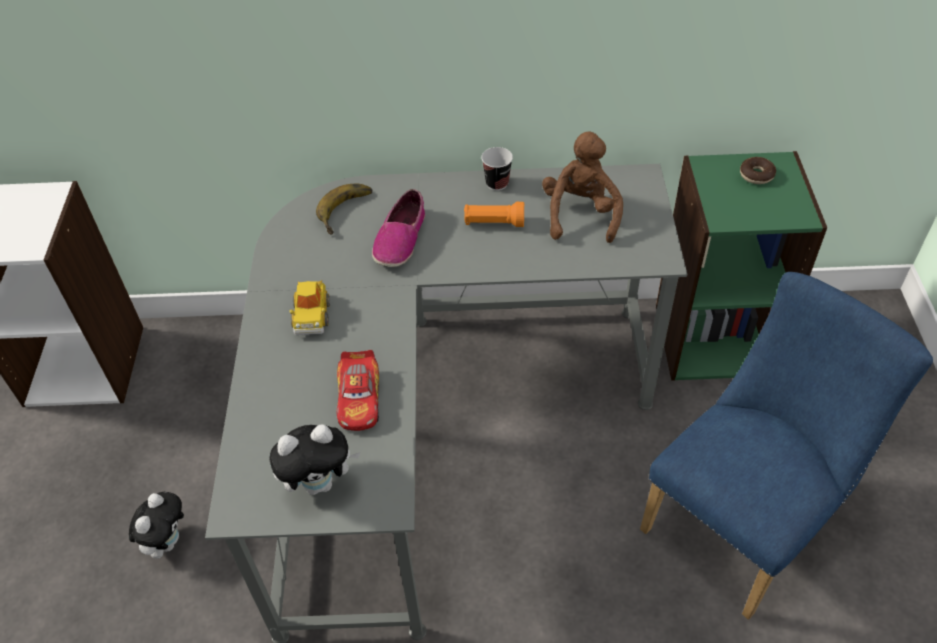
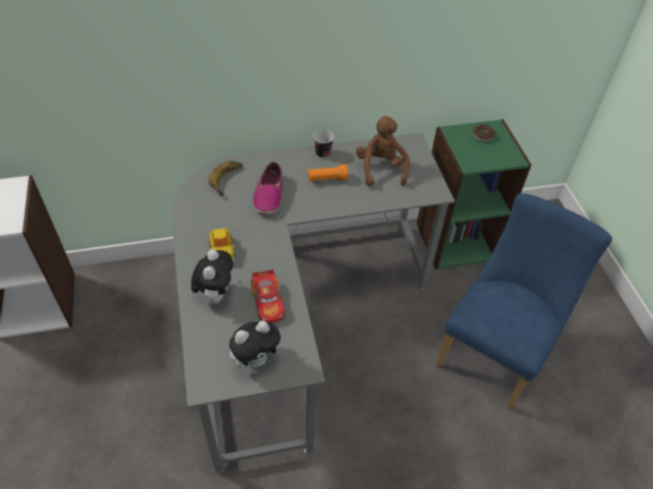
camera: 15 degrees left, 0 degrees up
plush toy [129,492,184,559] -> plush toy moved to [191,249,233,304]

